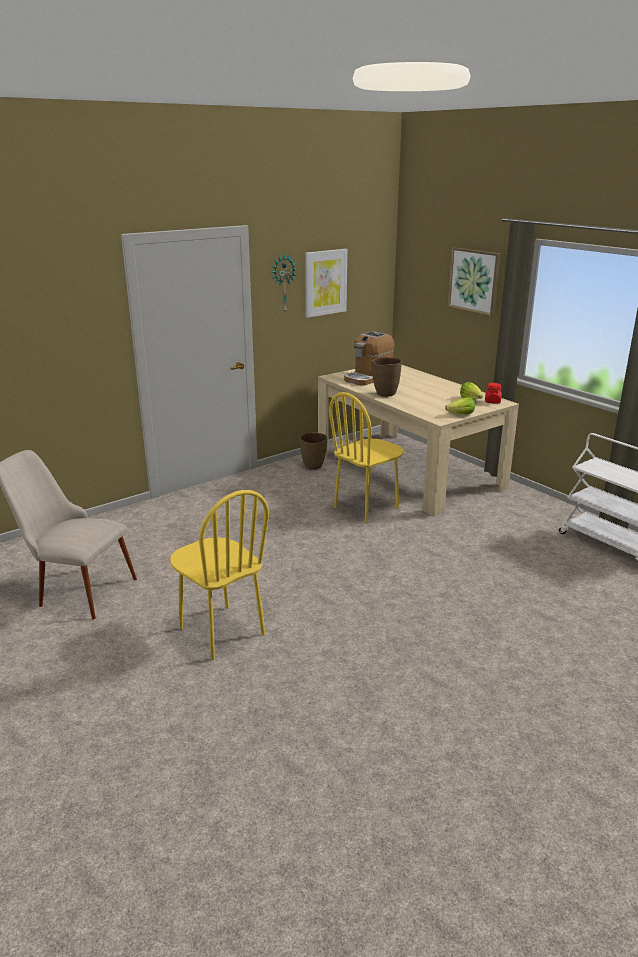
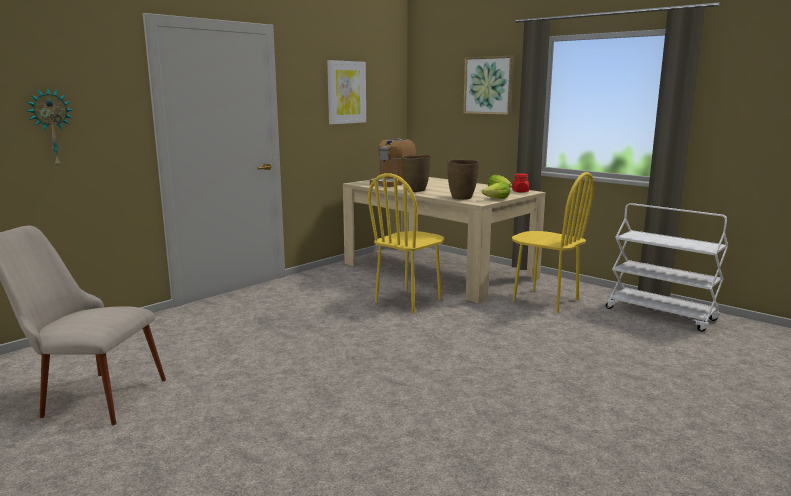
camera: 10 degrees left, 10 degrees down
yellow chair [170,490,269,660] -> yellow chair moved to [512,172,594,313]
wall clock [271,254,297,312] -> wall clock moved to [27,87,73,168]
brown vase [300,432,327,470] -> brown vase moved to [447,159,479,200]

